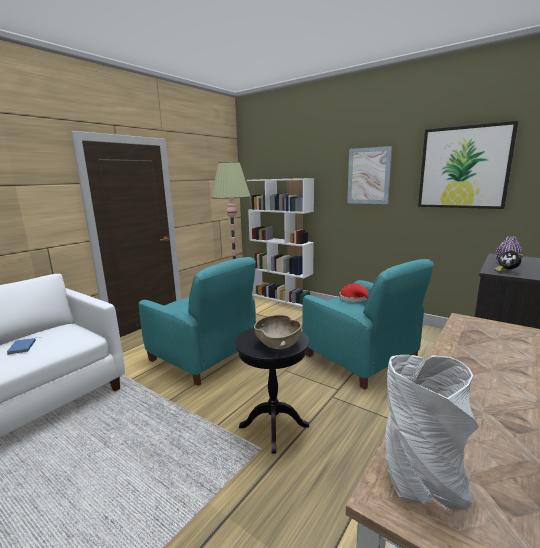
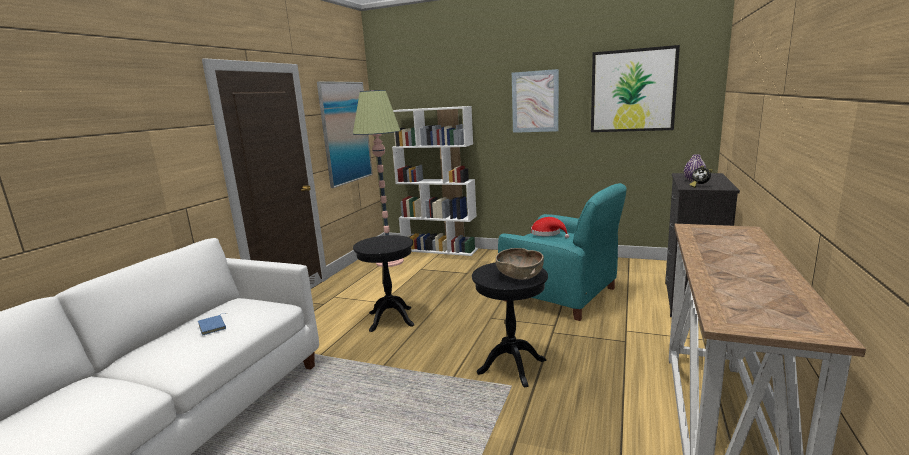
camera: 15 degrees left, 0 degrees up
turquoise armchair [139,257,256,386] -> black side table [353,235,414,332]
grey vase [386,355,478,510] -> none
none -> picture [317,81,373,188]

